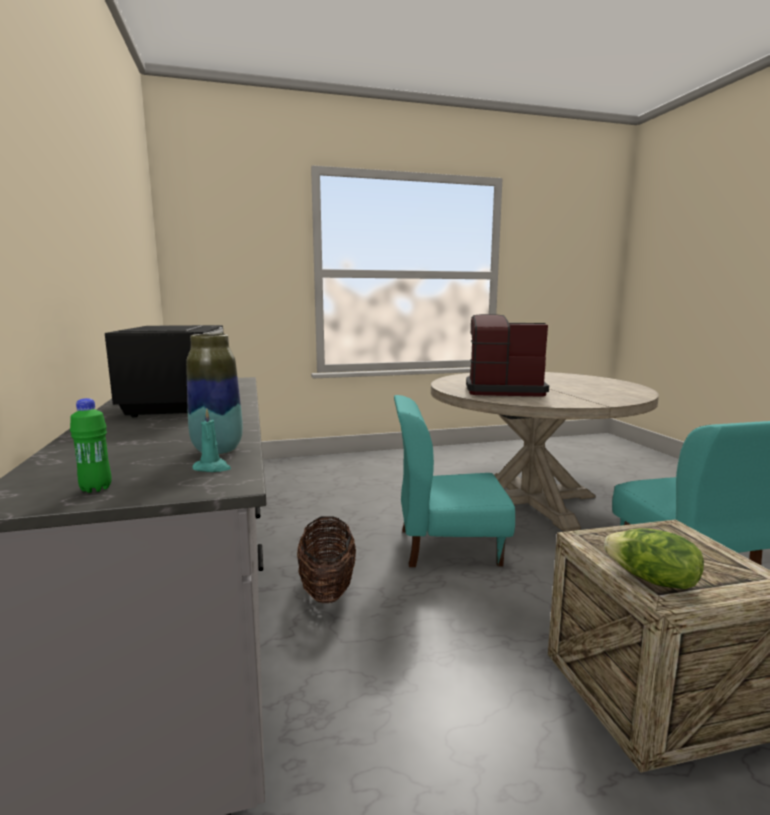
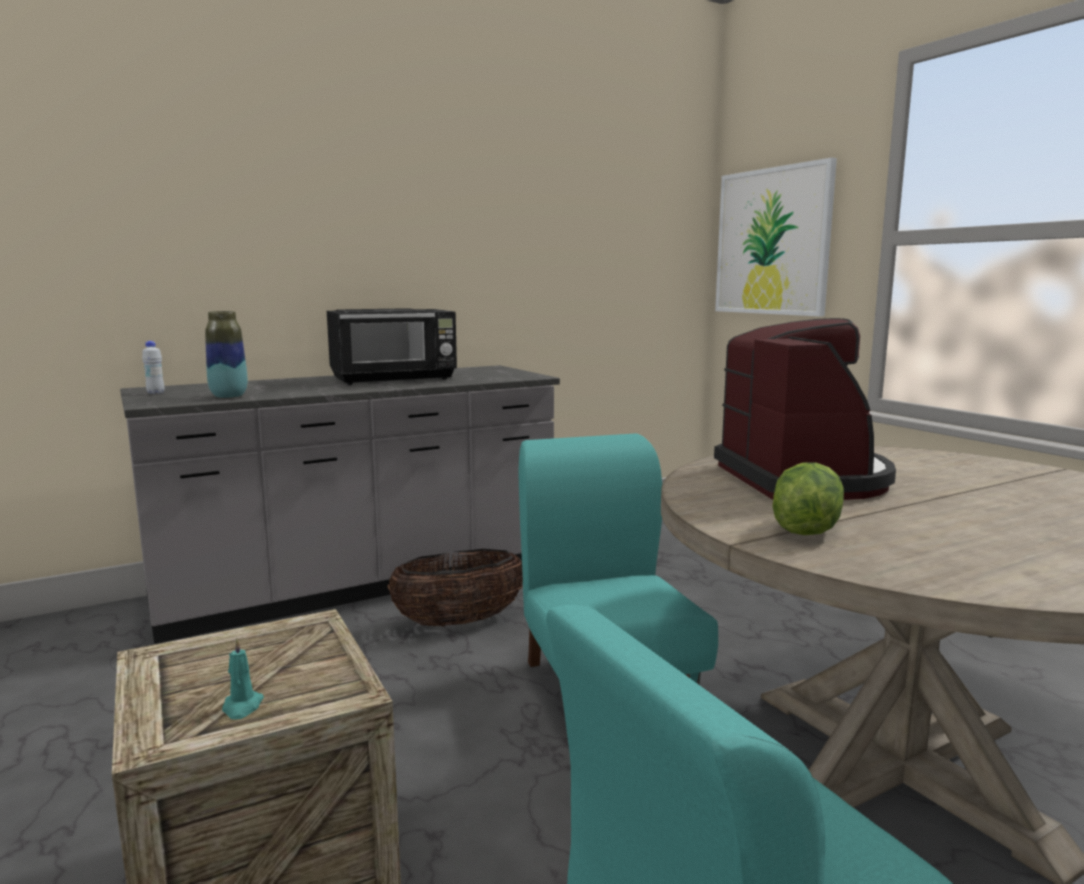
camera: 75 degrees right, 0 degrees up
green bottle [70,398,112,493] -> white bottle [142,341,164,394]
turquoise candle [193,409,231,472] -> turquoise candle moved to [222,637,264,720]
lettuce [604,528,704,589] -> lettuce moved to [773,462,844,535]
none -> picture [715,157,837,316]

